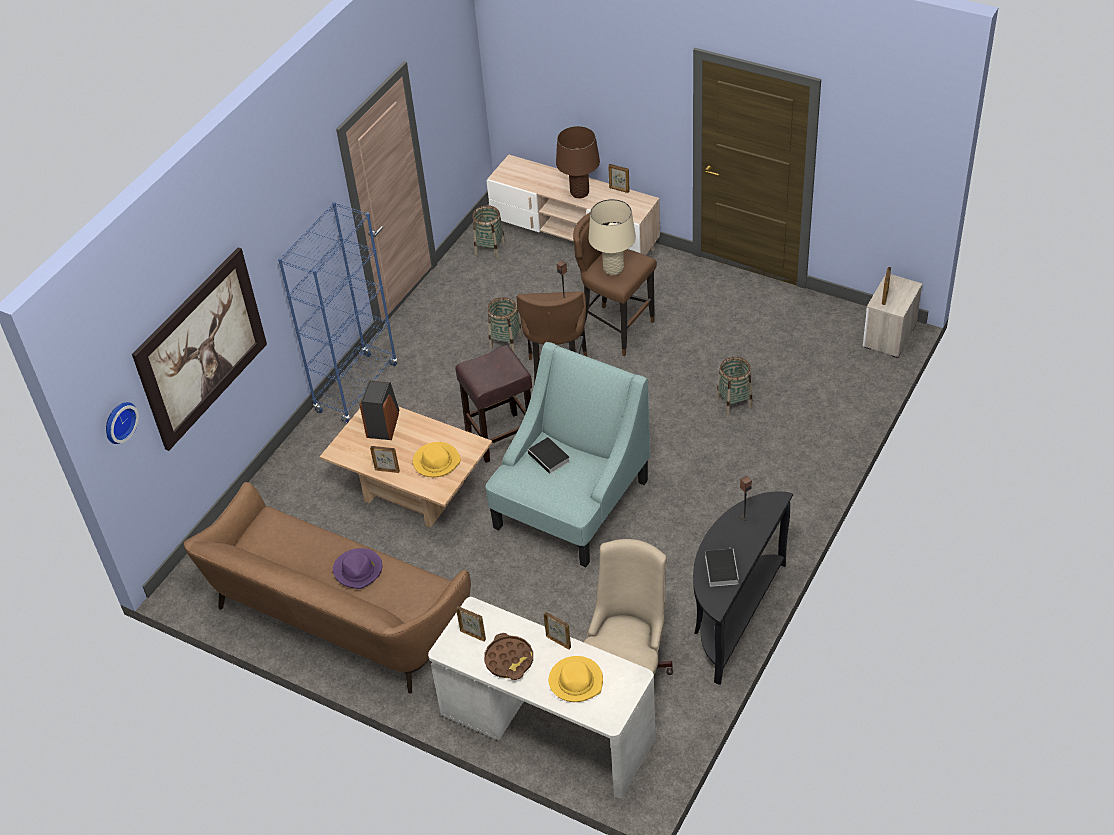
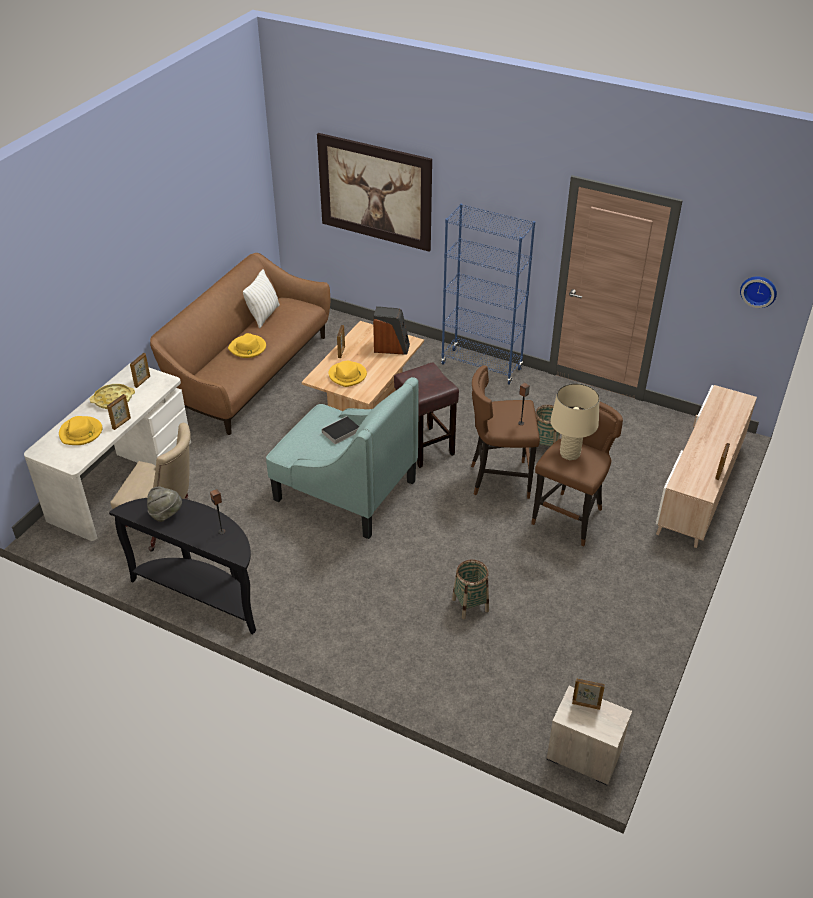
camera: 85 degrees right, 5 degrees down
wall clock [106,402,139,444] -> wall clock moved to [740,276,777,308]
purple hat [333,548,382,589] -> yellow hat [228,333,266,358]
basket [472,205,505,258] -> none
brown tray [484,633,533,680] -> yellow tray [90,384,135,409]
brown table lamp [556,126,600,199] -> none
book [705,547,739,587] -> grey hat [147,487,182,522]
none -> white pillow [243,269,280,328]

